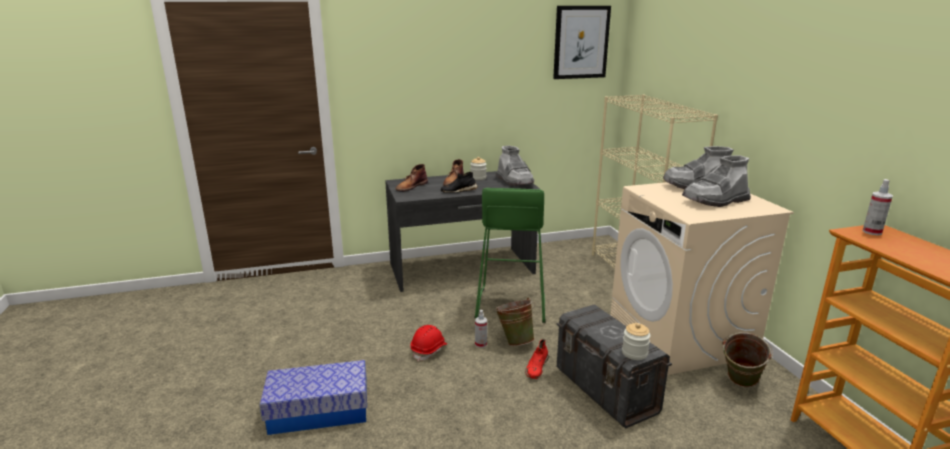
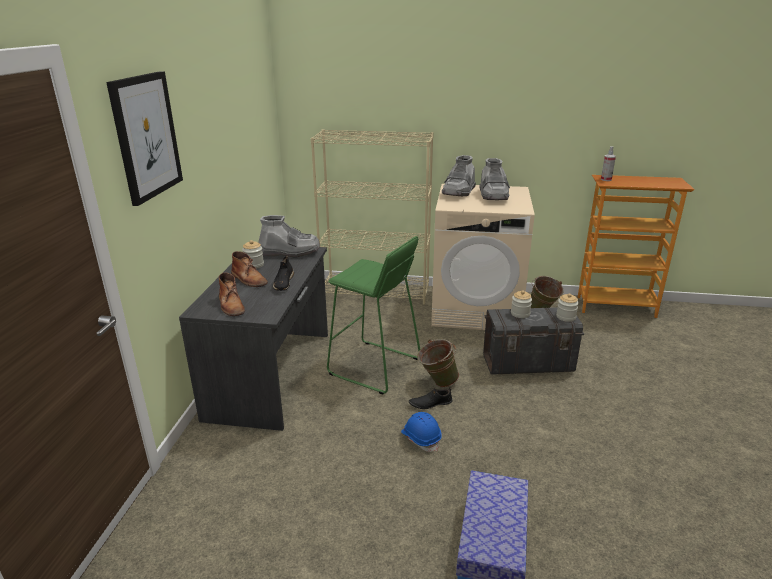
camera: 65 degrees left, 5 degrees up
red hard hat [410,325,447,362] -> blue hard hat [401,412,442,452]
spray bottle [475,310,487,348] -> black shoe [409,387,452,409]
red shoe [525,339,549,379] -> none
picture [553,6,611,79] -> picture moved to [106,71,183,206]
none -> jar [511,290,532,318]

